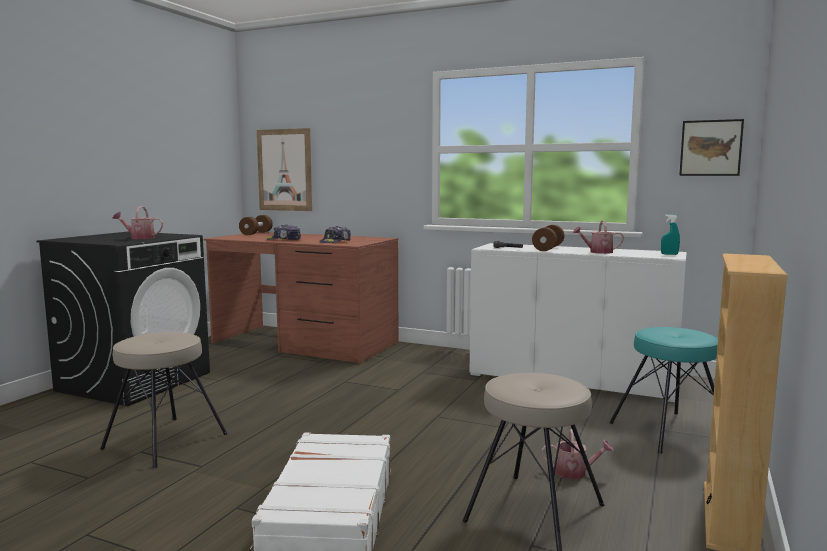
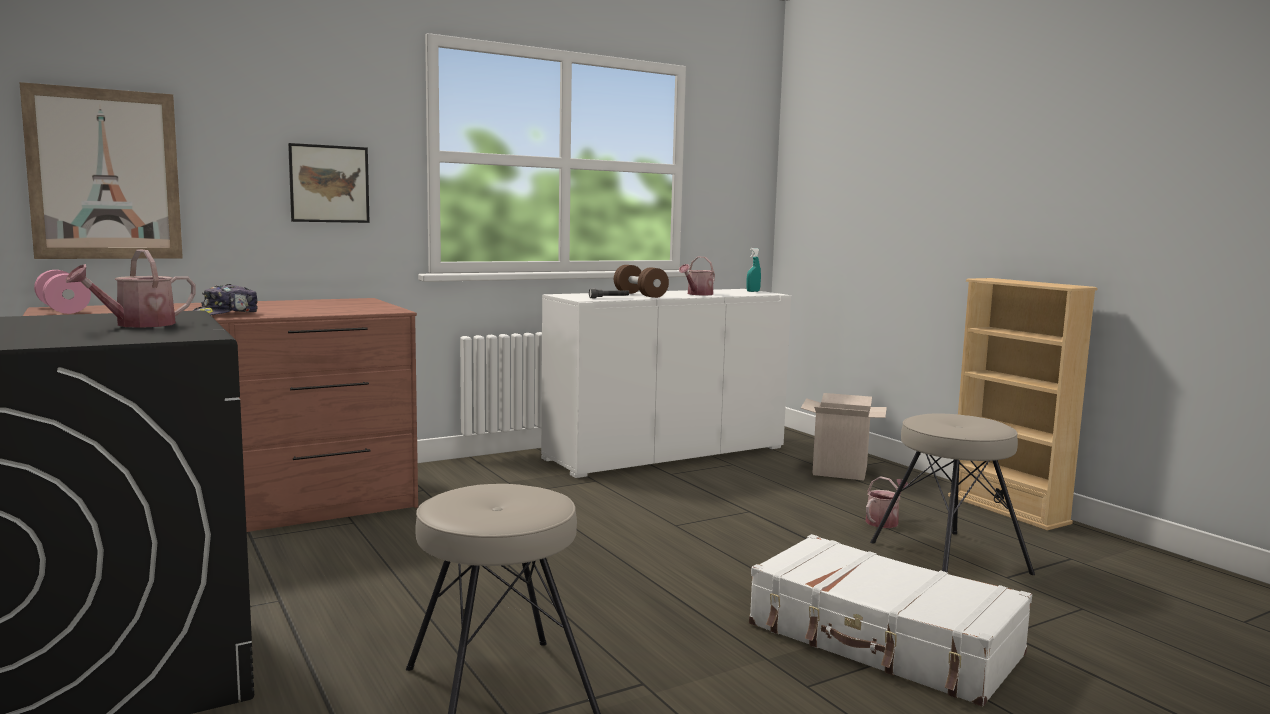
camera: 55 degrees left, 0 degrees up
brown dumbbell [239,215,273,235] -> pink dumbbell [34,270,91,314]
cap [319,226,351,243] -> none
turquoise stool [609,327,718,454] -> cardboard box [801,393,887,480]
picture [679,119,744,176] -> picture moved to [288,143,370,223]

